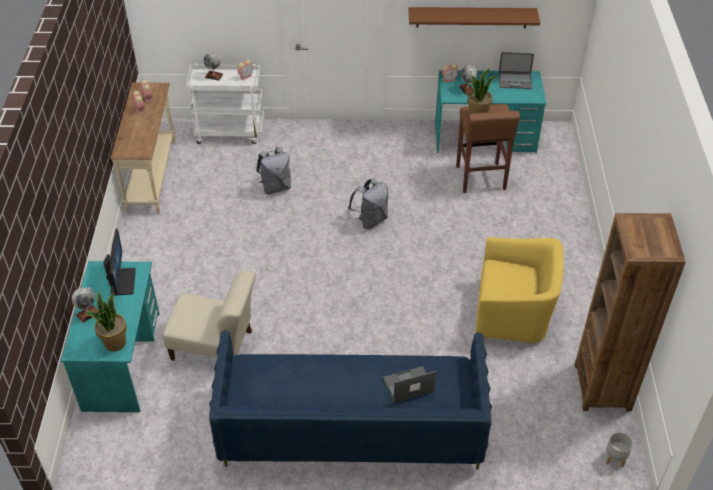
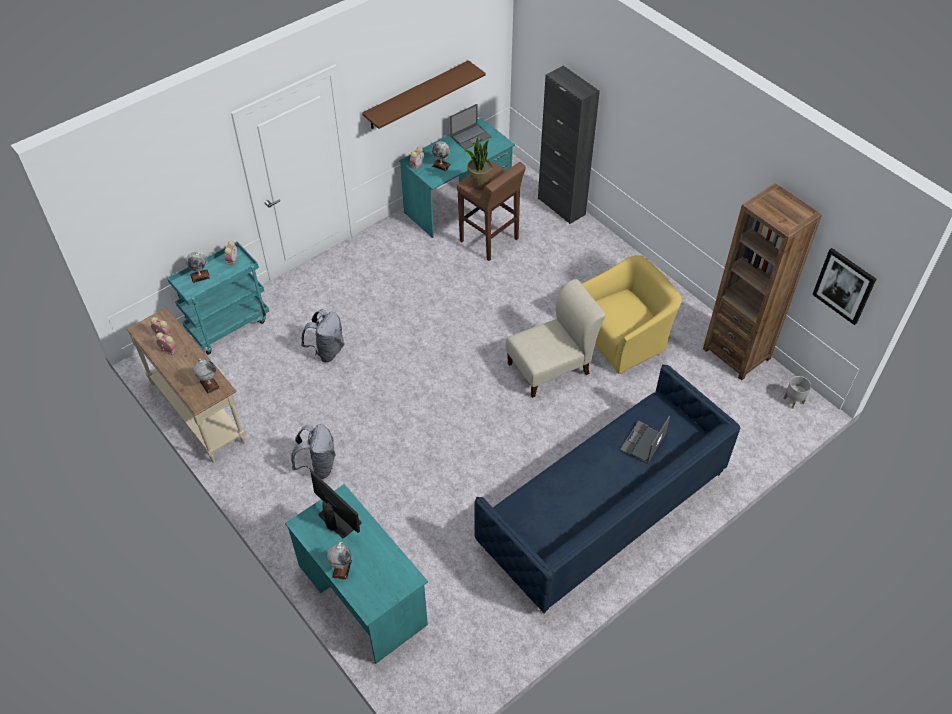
camera: 40 degrees left, 5 degrees up
potted plant [86,291,127,352] -> none
beige chair [163,271,256,361] -> beige chair moved to [506,279,606,398]
white cart [186,64,264,144] -> turquoise cart [167,242,269,355]
grey backpack [348,178,388,229] -> grey backpack moved to [291,424,336,479]
none -> globe [194,359,220,394]
none -> black cabinet [538,66,600,224]
none -> picture [812,248,876,325]

